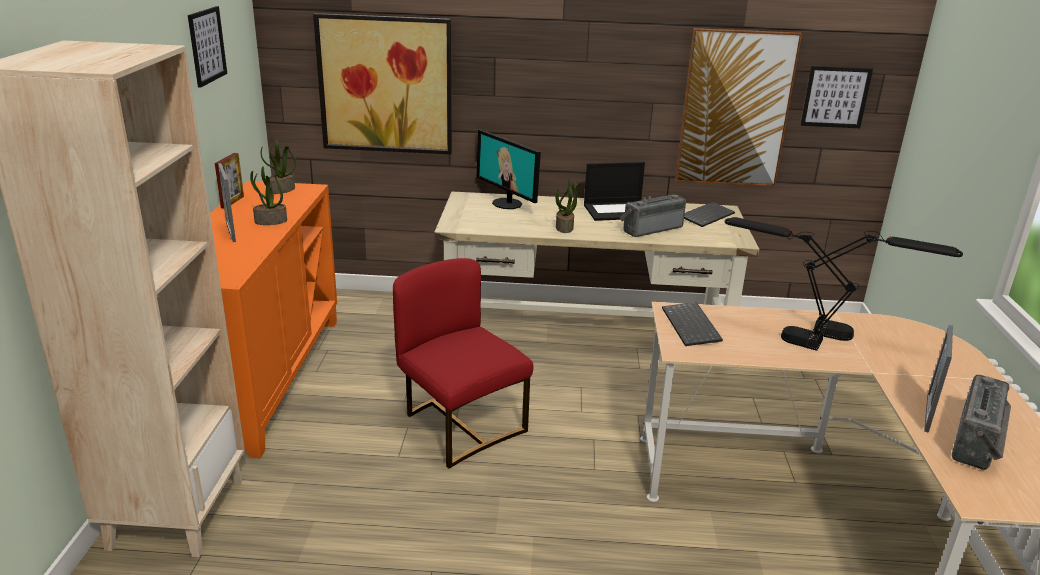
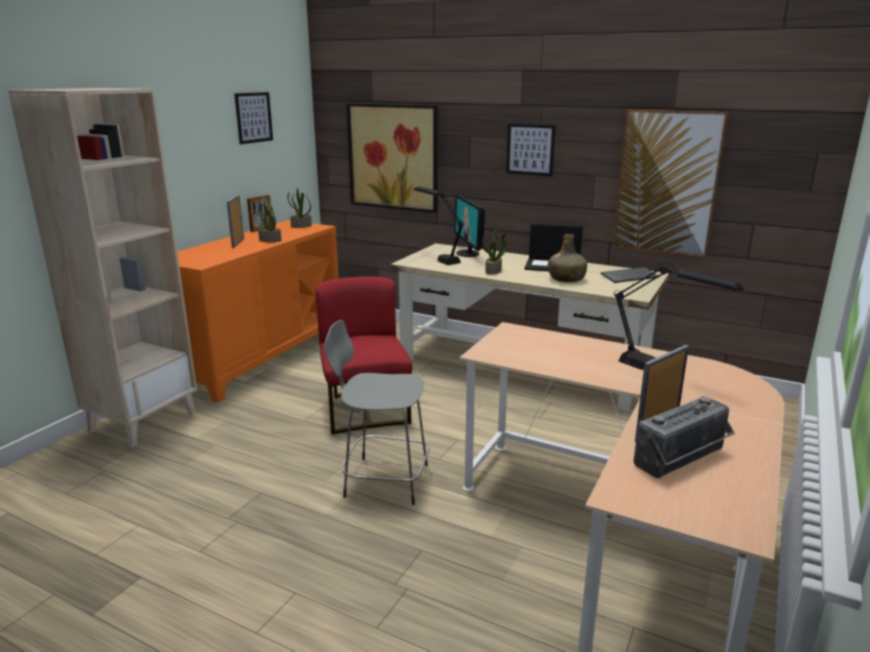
camera: 25 degrees right, 5 degrees down
radio [620,194,686,237] -> green bottle [548,234,587,282]
keyboard [662,302,723,346] -> none
black table lamp [725,217,859,351] -> black table lamp moved to [414,186,464,265]
picture [801,66,873,128] -> picture moved to [506,124,556,177]
none -> grey stool [324,320,430,505]

